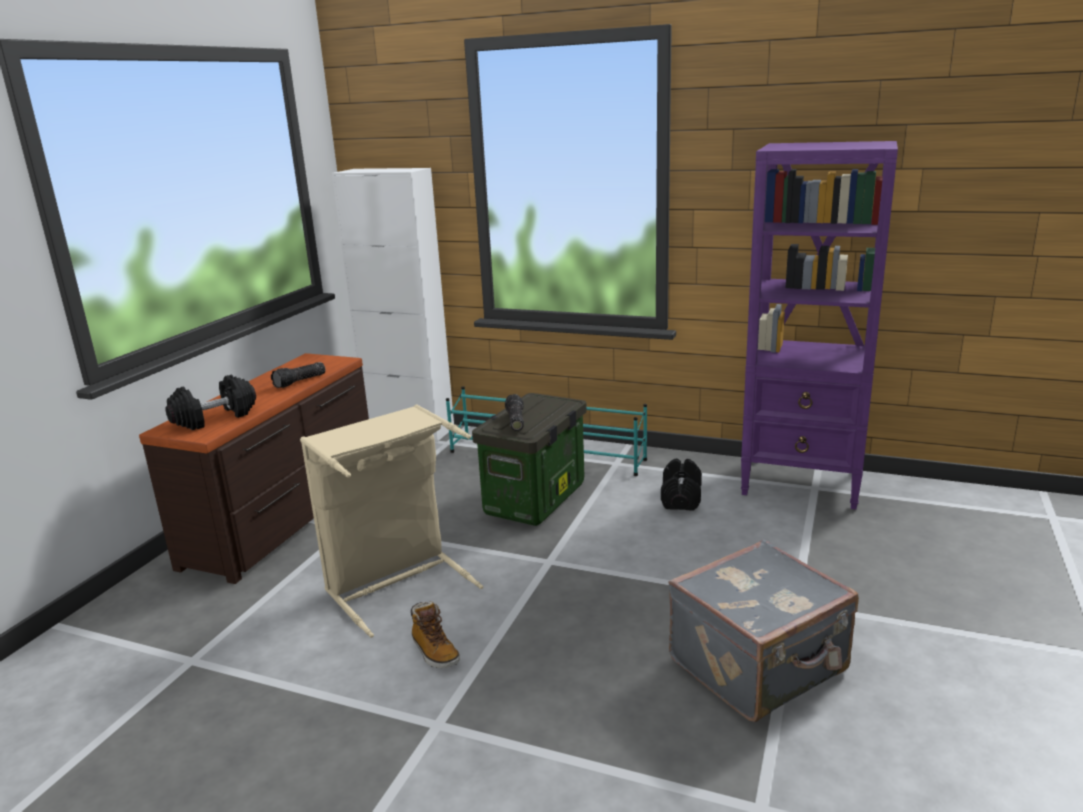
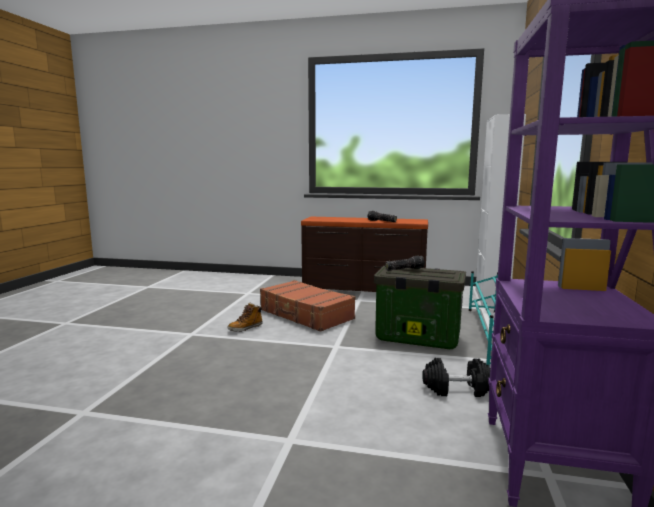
camera: 80 degrees right, 10 degrees down
black dumbbell [165,374,256,430] -> none
beige laundry basket [300,404,483,638] -> brown suitcase [260,280,356,332]
grey suitcase [668,539,859,722] -> none

